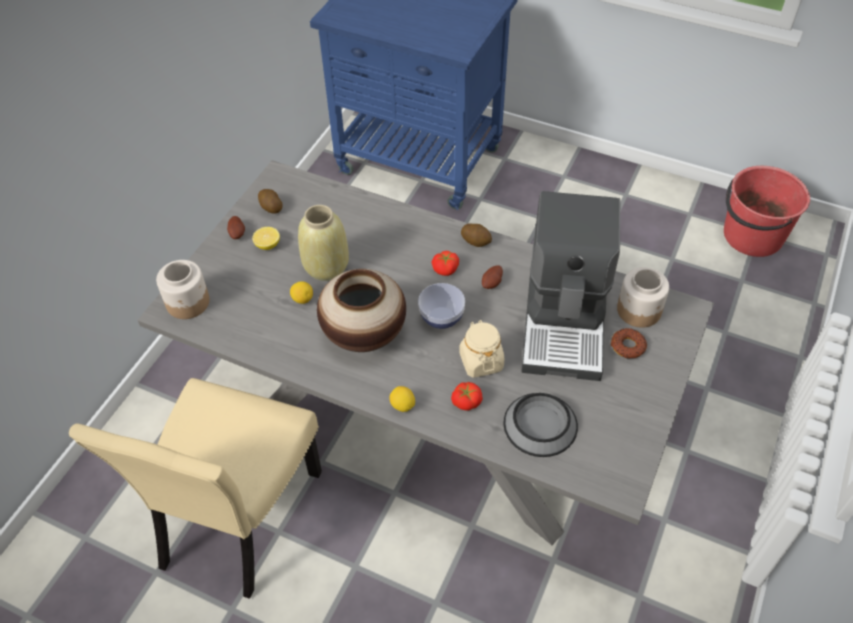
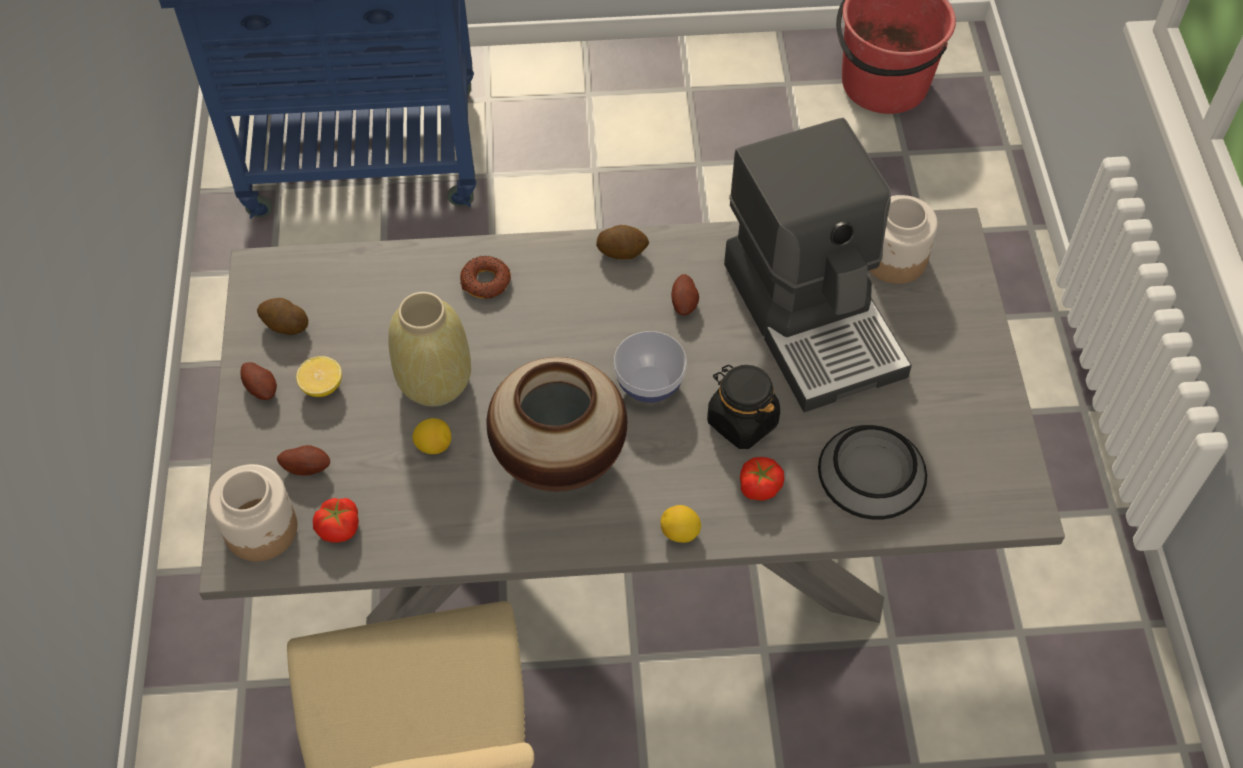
camera: 30 degrees left, 5 degrees up
tomato [431,251,459,276] -> tomato moved to [313,498,359,542]
beige jar [459,320,504,378] -> black jar [707,365,780,449]
donut [611,328,647,358] -> donut moved to [460,256,511,298]
none -> potato [277,445,330,476]

